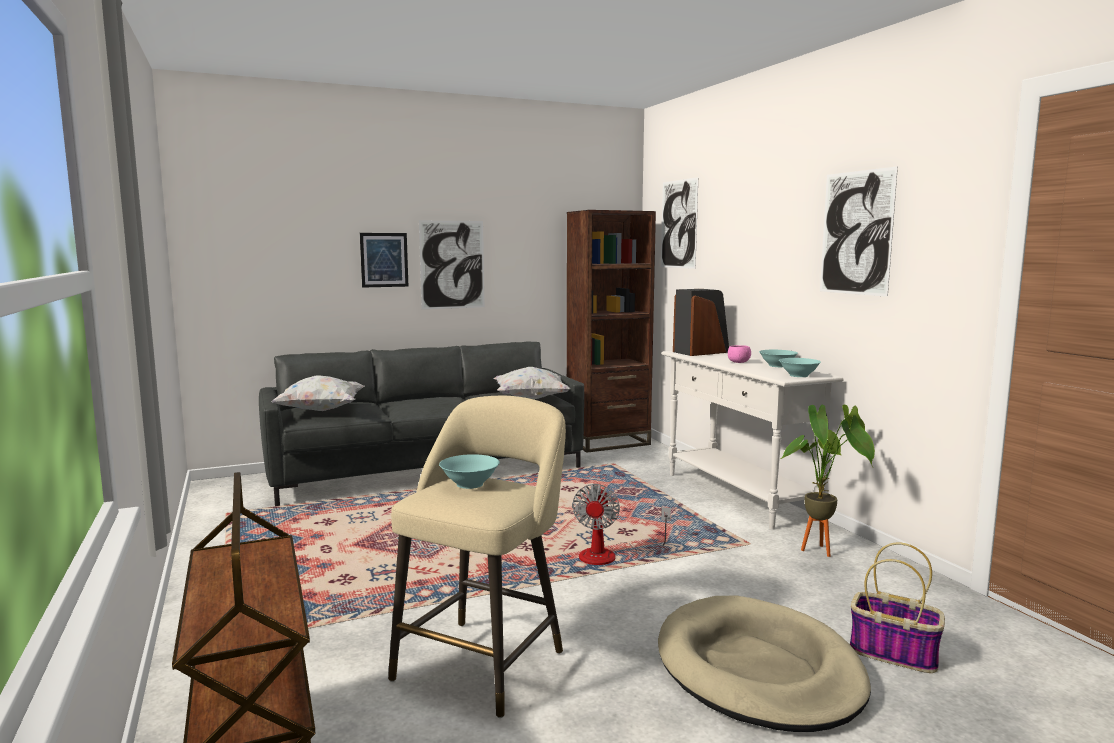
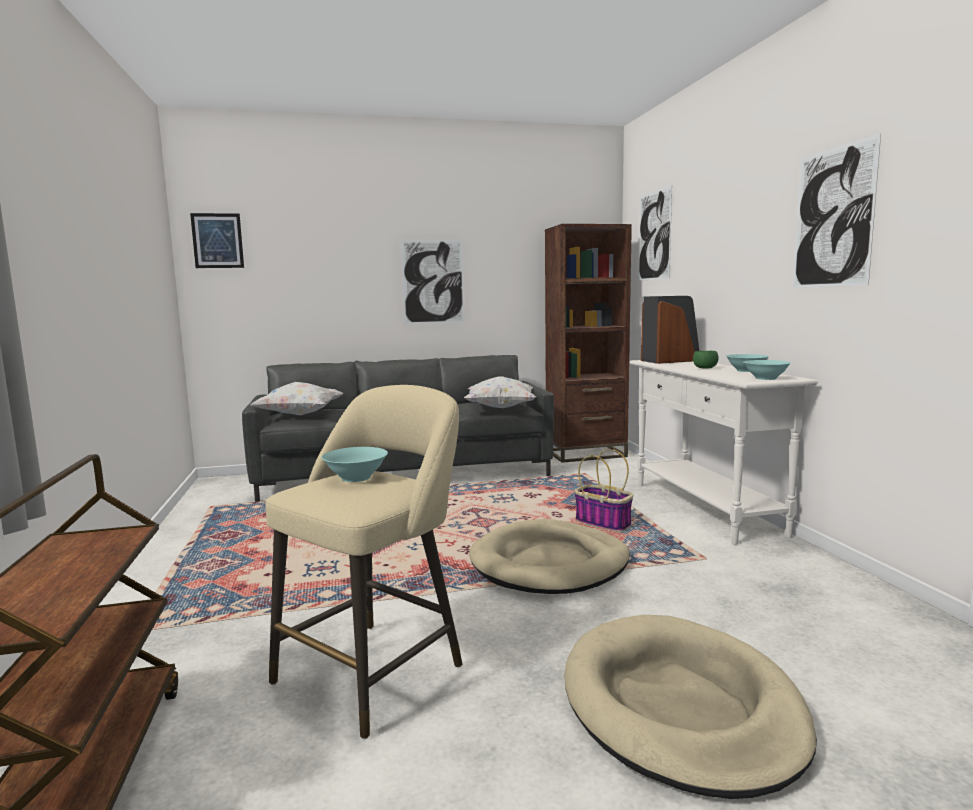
camera: 10 degrees right, 0 degrees up
picture [360,233,409,288] -> picture moved to [190,213,244,268]
fan [572,484,671,565] -> beige dog bed [469,519,630,594]
pink bowl [728,345,751,363] -> green bowl [693,351,719,369]
potted plant [781,405,875,557] -> none
basket [850,542,945,673] -> basket moved to [574,449,633,532]

